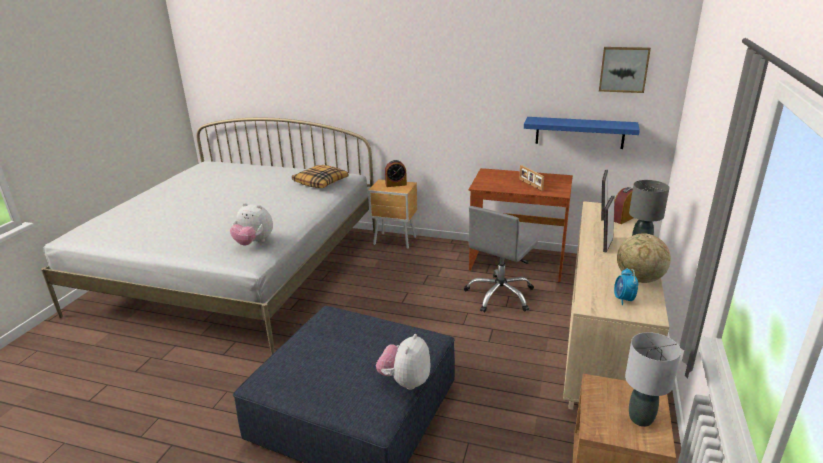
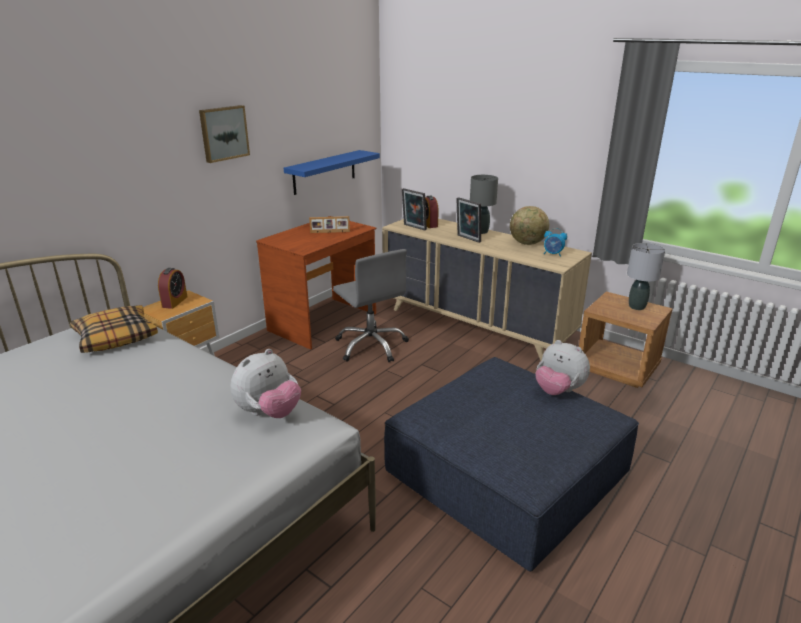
camera: 70 degrees left, 0 degrees up
picture [599,47,651,93] -> picture moved to [199,105,250,163]

